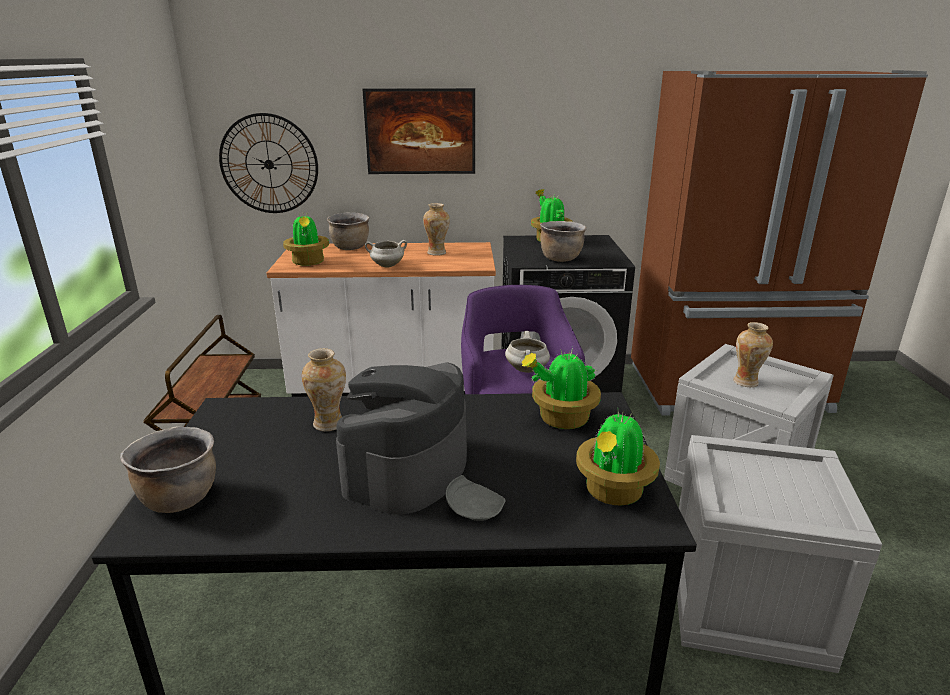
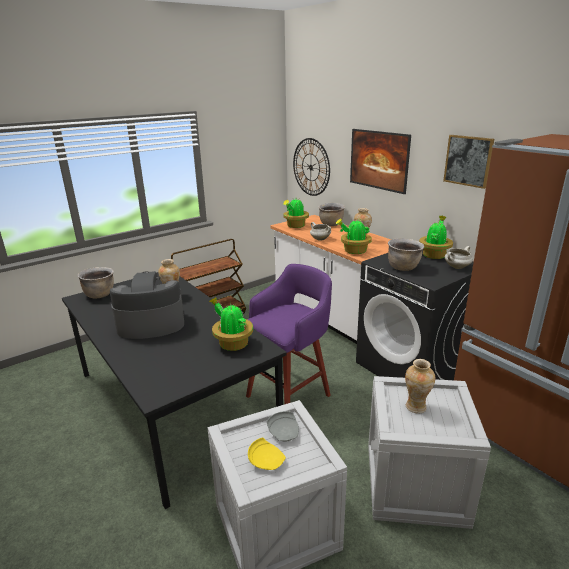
camera: 55 degrees right, 0 degrees up
grey plate [446,475,506,521] -> grey plate moved to [267,411,299,442]
white cooking pot [505,331,550,373] -> white cooking pot moved to [445,246,473,269]
potted plant [576,411,660,506] -> potted plant moved to [336,219,372,254]
none -> yellow plate [248,437,286,470]
none -> picture [443,135,494,189]

